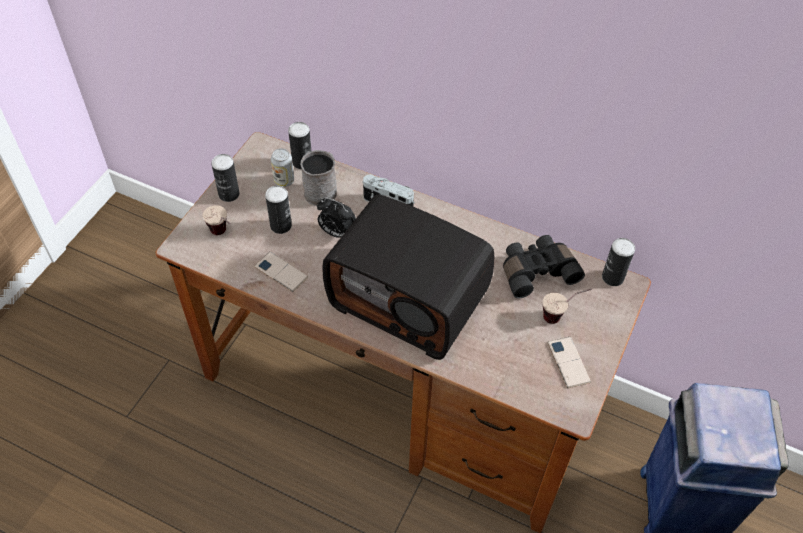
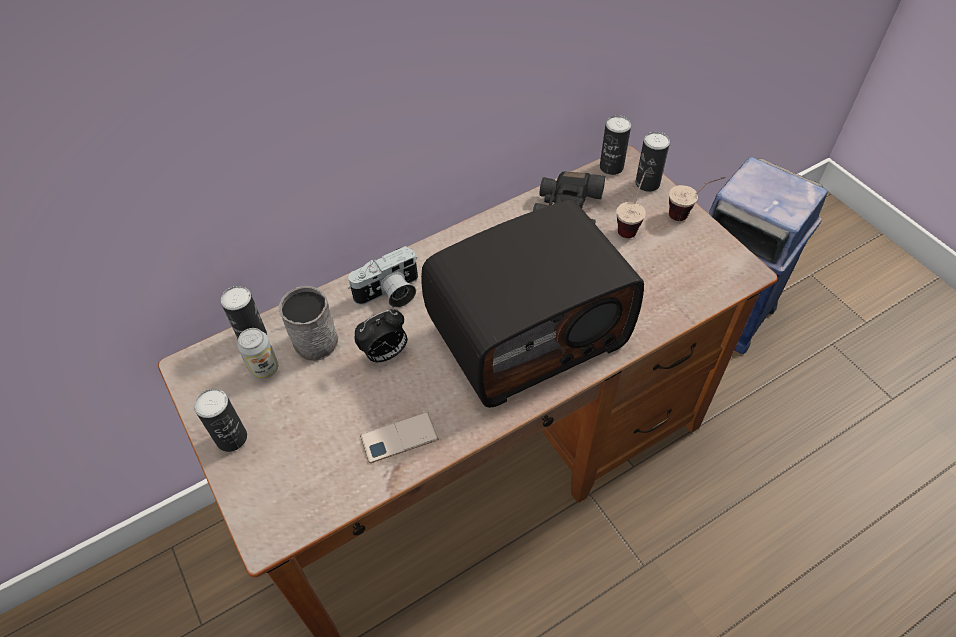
camera: 55 degrees left, 0 degrees up
cup [203,205,230,235] -> cup moved to [669,177,725,221]
can [265,185,292,234] -> can moved to [635,132,670,192]
phone [548,337,591,388] -> none

